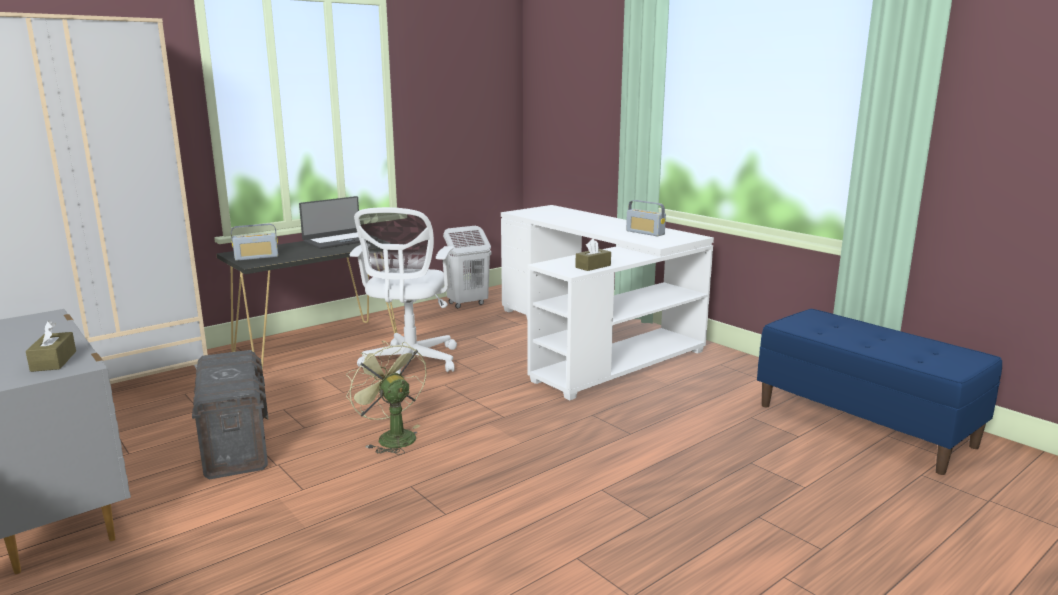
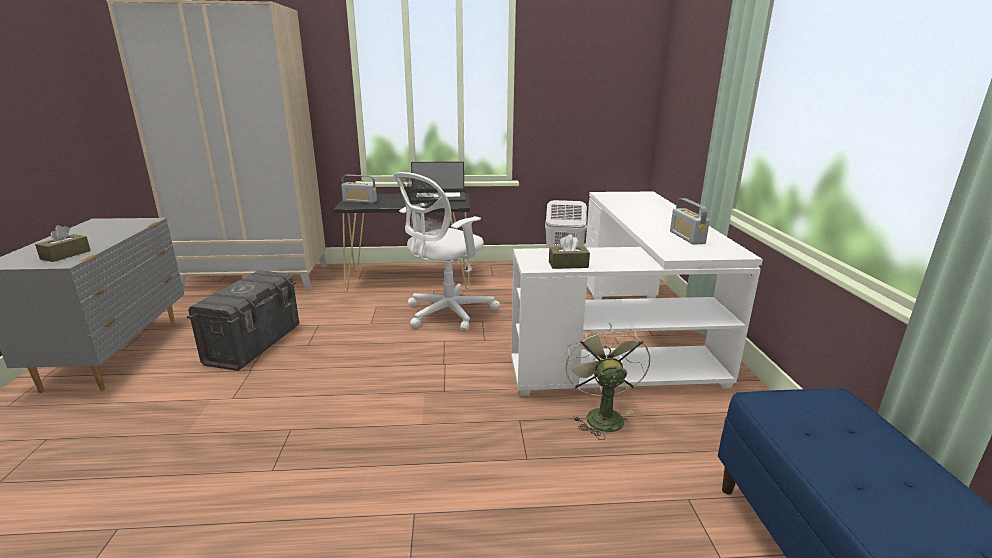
camera: 35 degrees right, 5 degrees up
green fan [346,340,427,455] -> green fan moved to [565,323,651,440]

